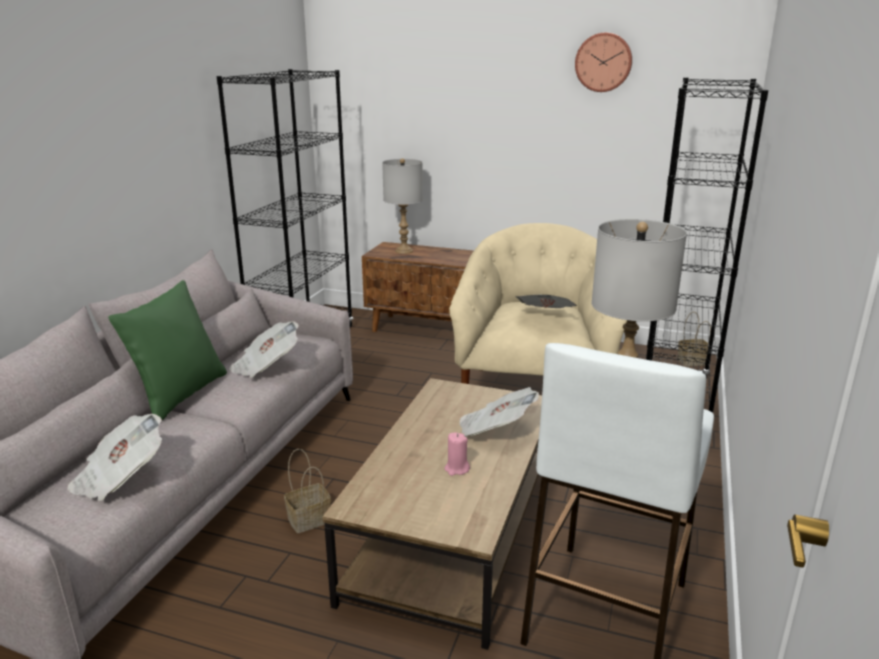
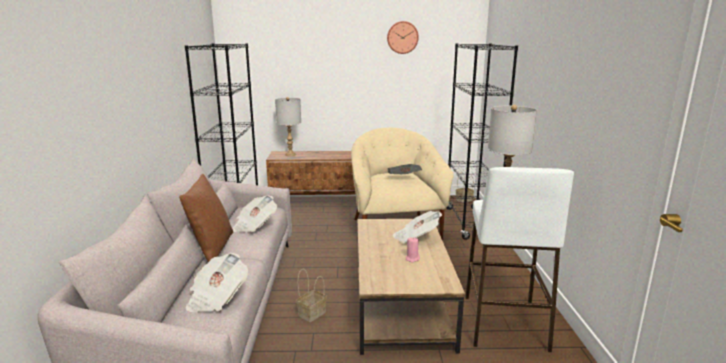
camera: 20 degrees left, 5 degrees down
green pillow [108,280,227,420] -> brown pillow [179,174,233,262]

